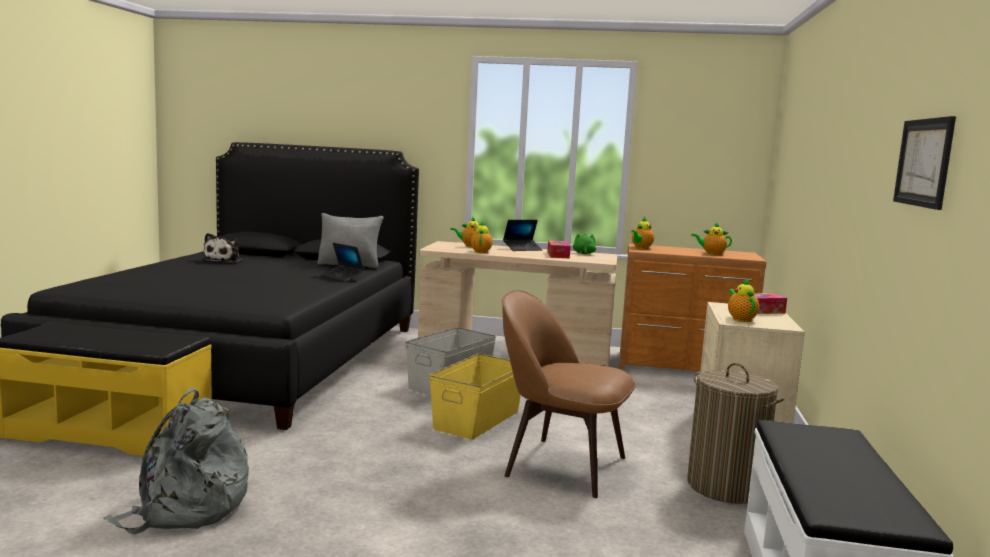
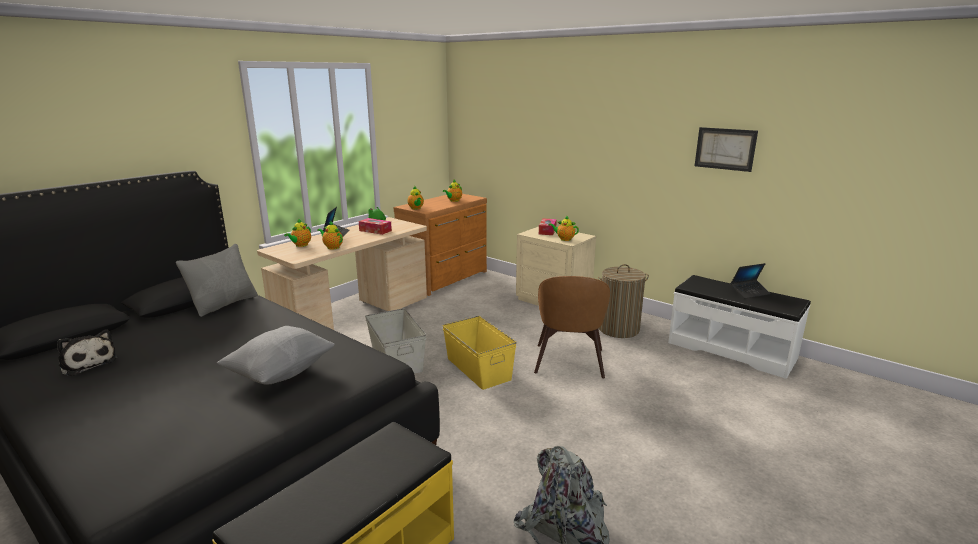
camera: 60 degrees left, 10 degrees up
laptop [321,243,364,282] -> laptop moved to [730,263,771,299]
brown chair [502,290,636,498] -> brown chair turned 45 degrees counterclockwise [534,276,610,378]
none -> grey pillow [217,326,335,385]

